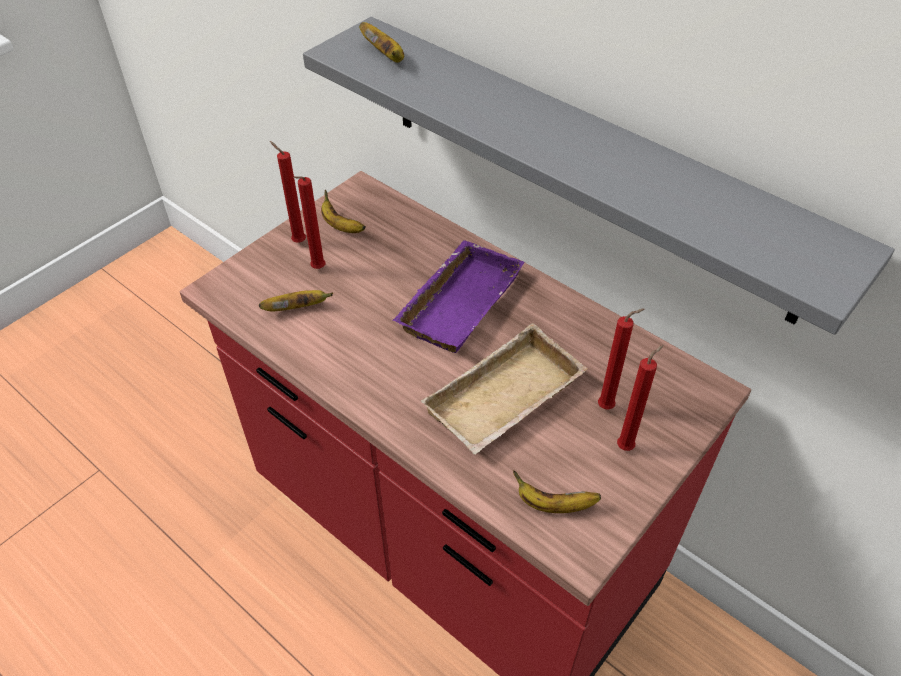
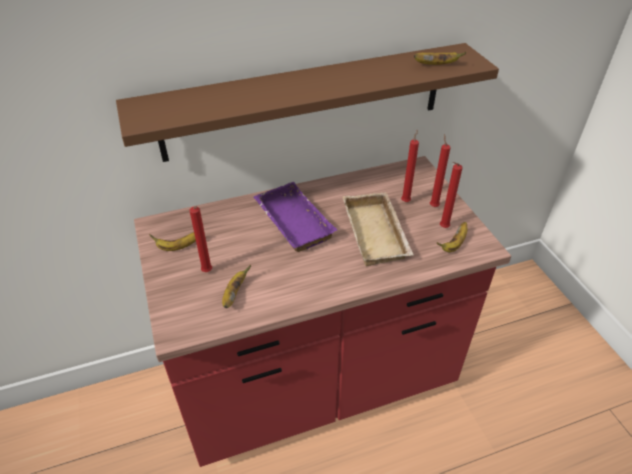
camera: 60 degrees left, 5 degrees down
red candle [269,141,306,243] -> red candle moved to [440,162,463,228]
grey shelf [303,17,895,335] -> brown shelf [116,43,499,162]
banana [359,22,404,63] -> banana moved to [414,52,467,65]

